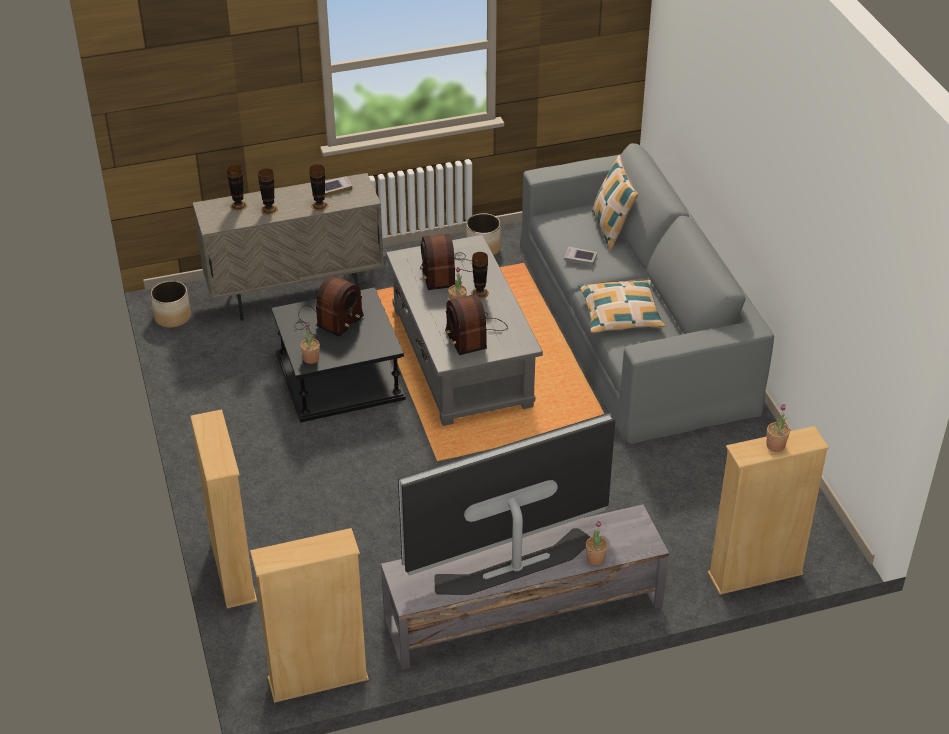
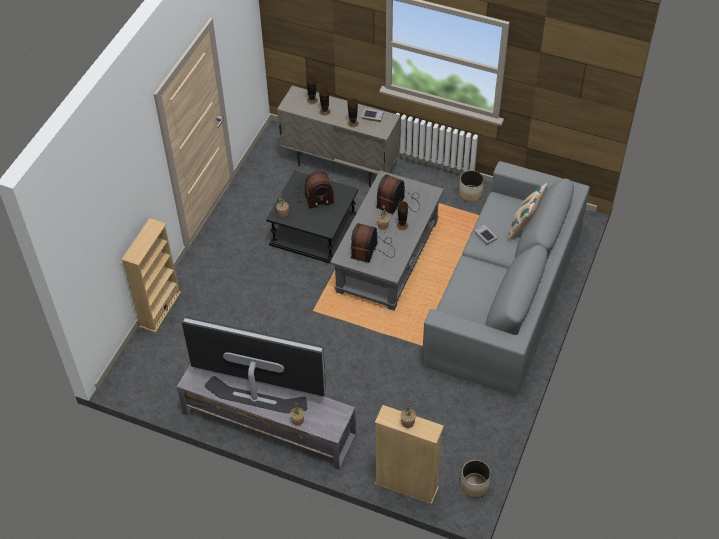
camera: 40 degrees right, 10 degrees up
planter [150,281,191,328] -> planter moved to [460,460,491,497]
beige bookcase [250,528,369,703] -> none
pillow [578,280,665,333] -> none

